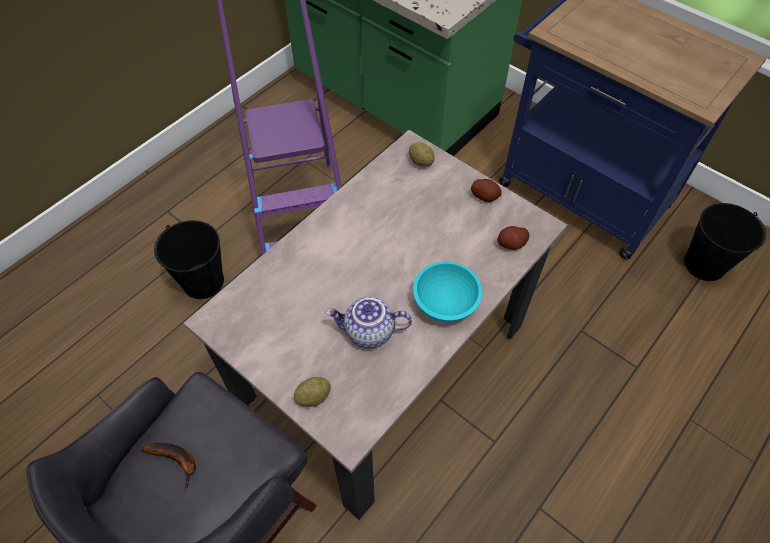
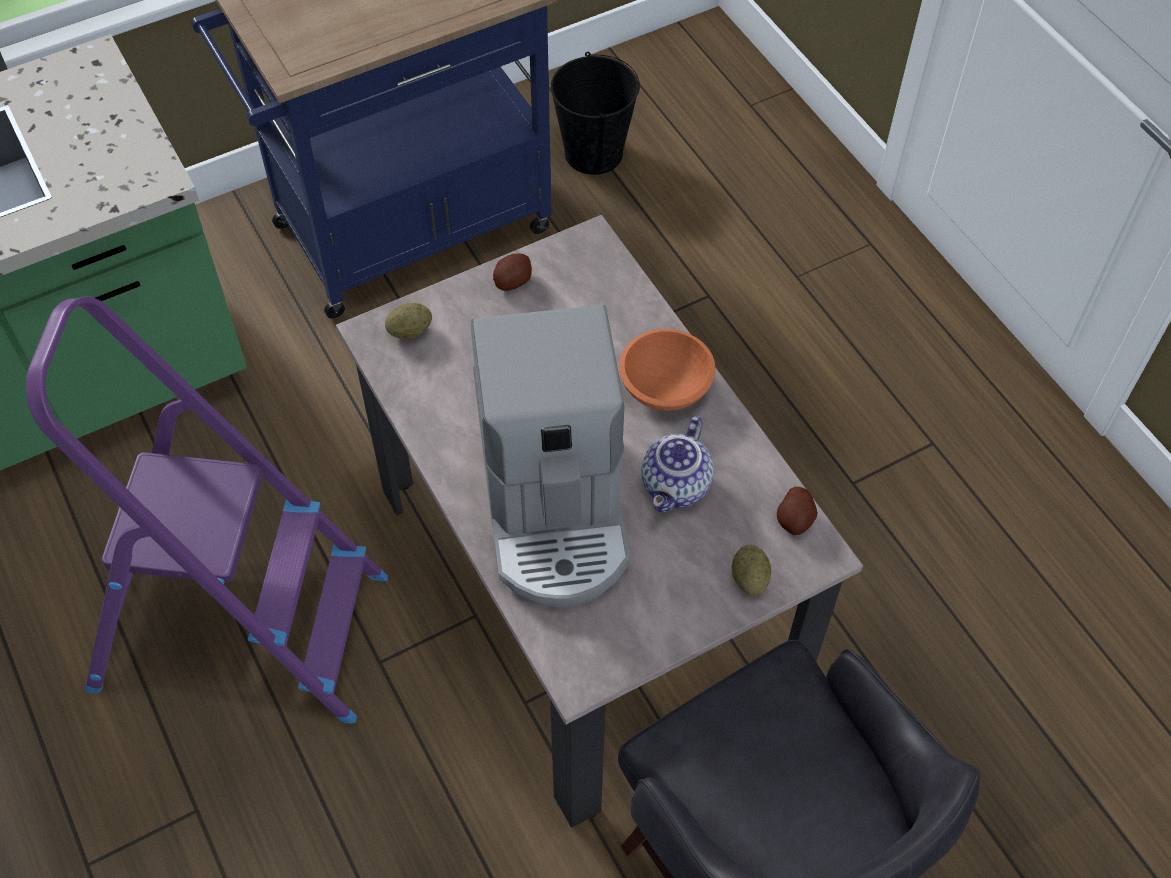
camera: 70 degrees left, 0 degrees up
banana [141,442,196,490] -> none
black bucket [154,220,224,299] -> none
turquoise bowl [413,262,482,322] -> orange bowl [619,329,716,410]
potato [497,226,530,250] -> potato moved to [777,487,818,535]
none -> coffee machine [471,305,630,608]

